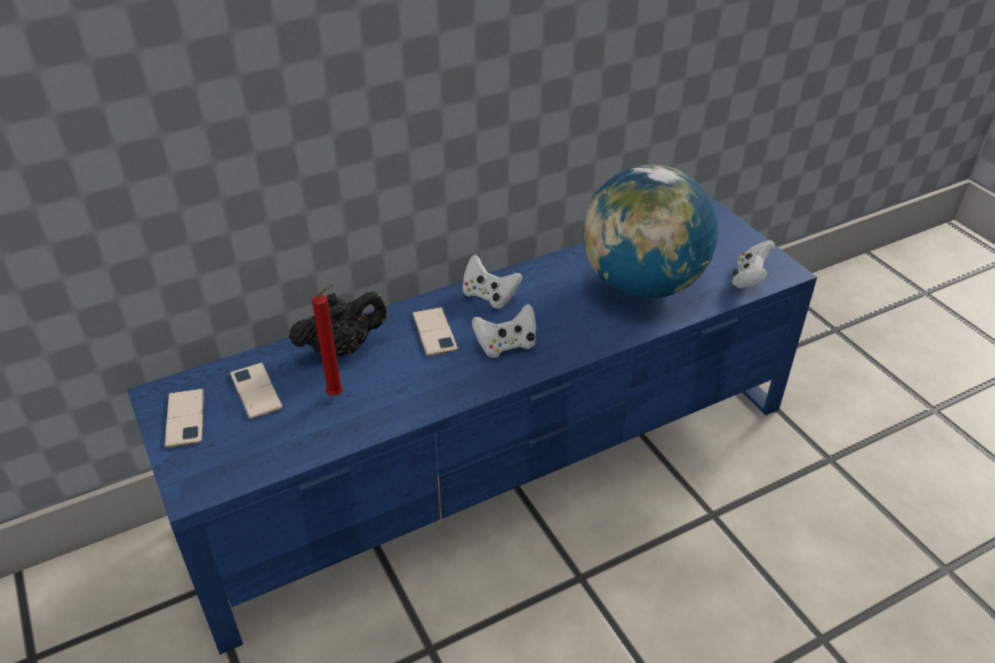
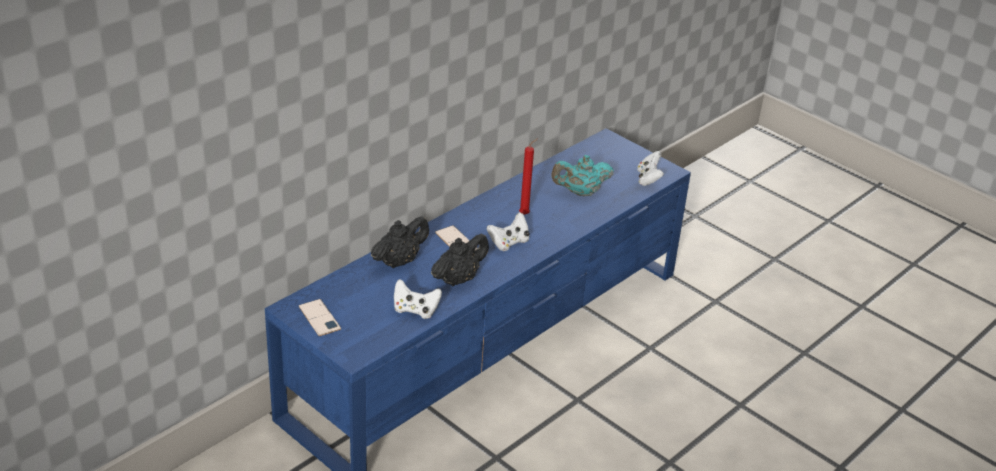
camera: 20 degrees left, 5 degrees down
phone [230,363,283,419] -> none
red candle [312,284,343,396] -> red candle moved to [519,138,538,215]
white game controller [463,255,522,309] -> white game controller moved to [394,279,442,319]
globe [583,165,718,299] -> turquoise teapot [551,155,614,196]
none -> black teapot [431,234,489,286]

